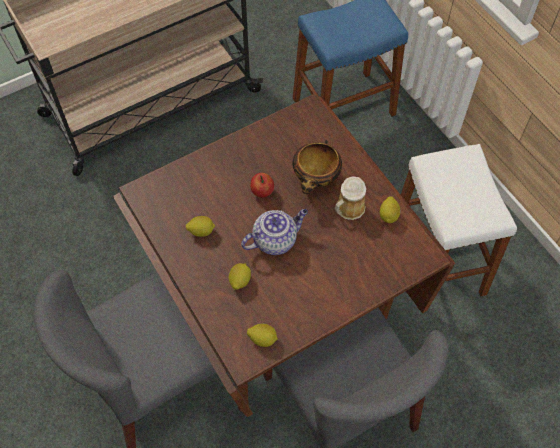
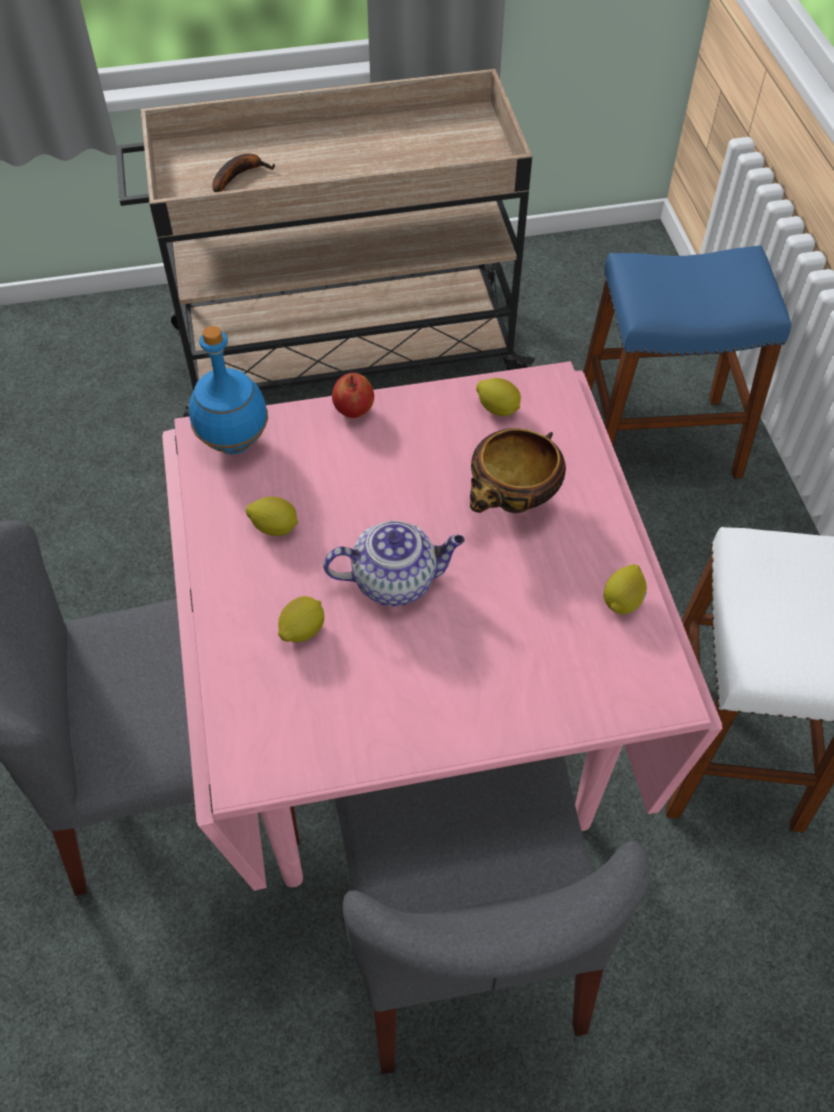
camera: 20 degrees right, 5 degrees down
brown dining table [113,94,455,417] -> pink dining table [162,361,723,891]
lemon [247,324,278,347] -> lemon moved to [476,378,521,416]
apple [250,173,274,198] -> apple moved to [332,373,374,418]
mug [335,176,366,220] -> none
none -> blue bottle [189,326,268,454]
none -> banana [212,154,275,192]

